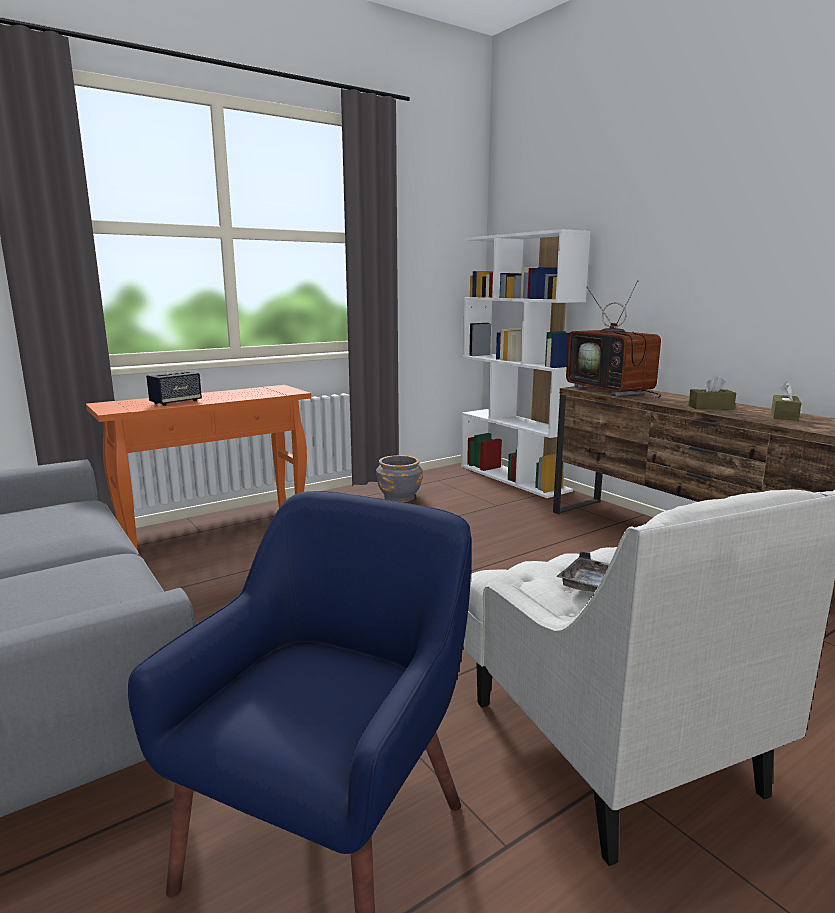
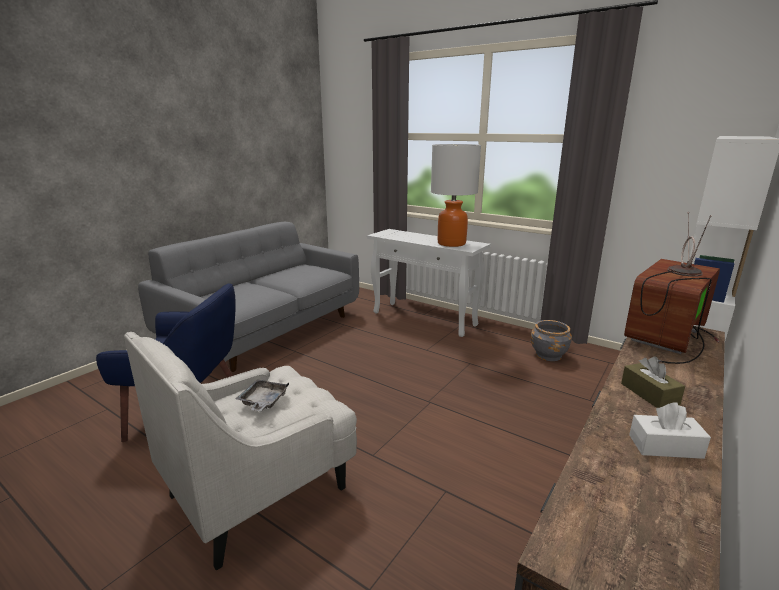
camera: 70 degrees right, 5 degrees up
orange console table [86,385,311,549] -> white console table [367,229,491,337]
speaker [146,371,202,406] -> none
brown tissue box [771,381,801,421] -> white tissue box [629,402,711,459]
none -> table lamp [431,144,481,247]

